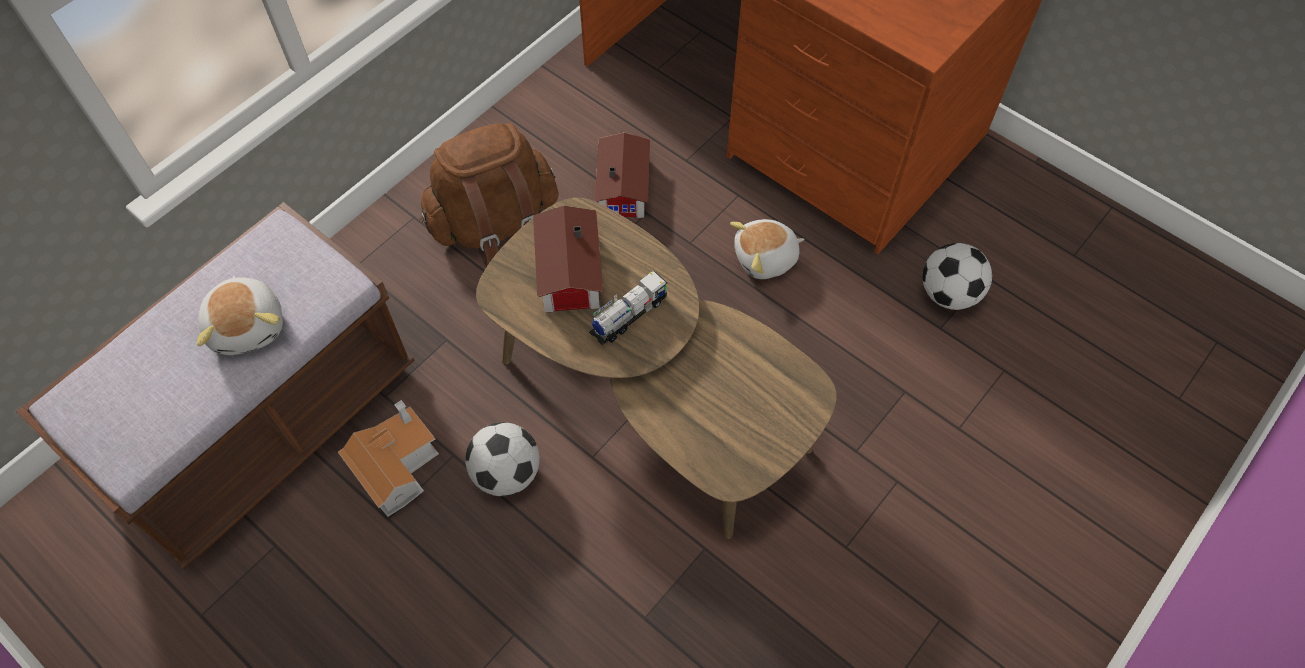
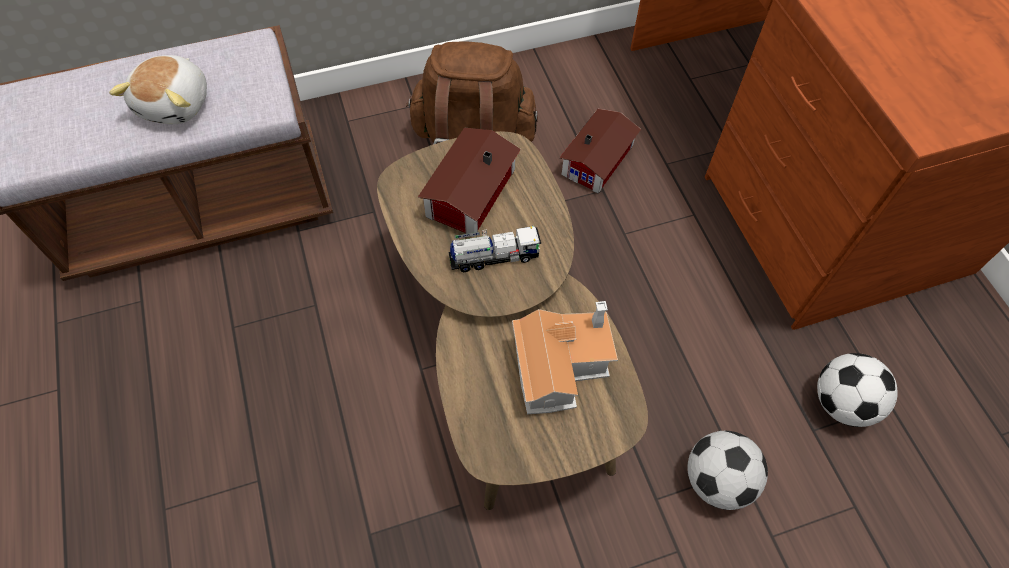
camera: 30 degrees right, 0 degrees up
toy house [338,400,439,517] -> toy house moved to [512,301,618,414]
football [465,422,540,496] -> football moved to [687,431,768,510]
plush toy [730,219,805,279] -> none

